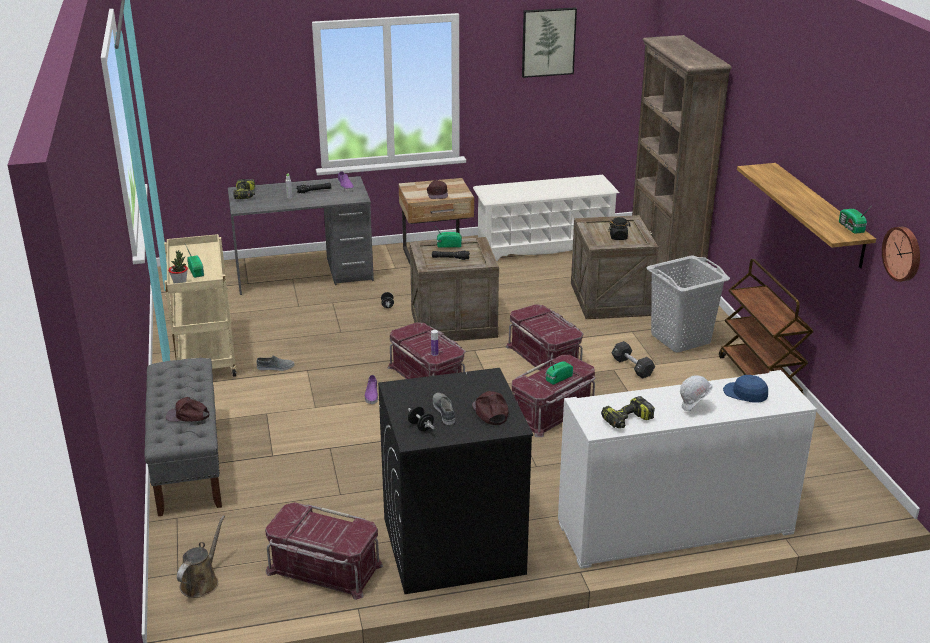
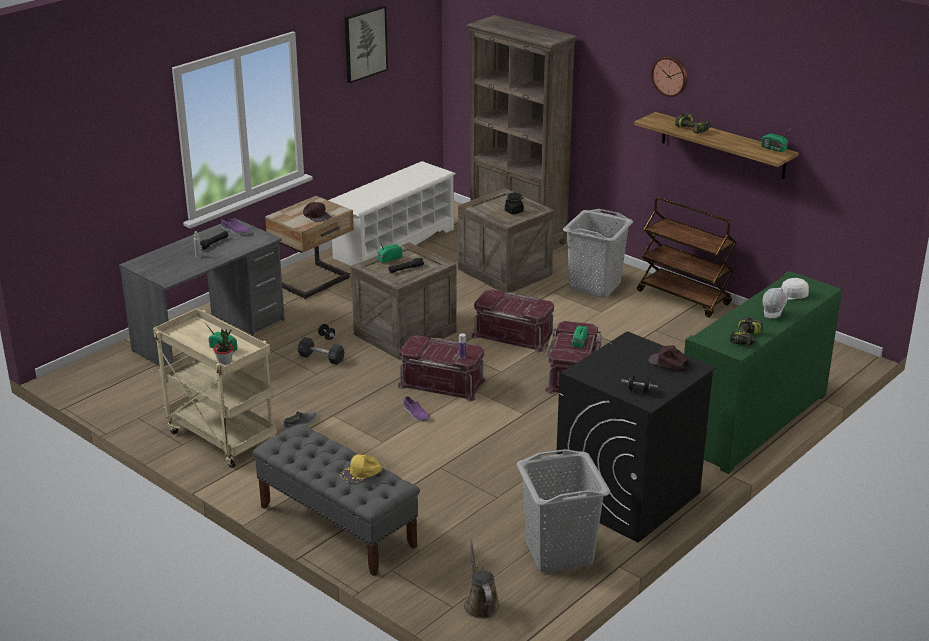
camera: 35 degrees left, 0 degrees up
brown cap [166,397,209,422] -> yellow cap [340,455,382,483]
power drill [233,179,255,199] -> power drill moved to [675,113,711,134]
red storage box [265,502,383,600] -> grey laundry basket [516,449,610,573]
grey shoe [433,393,455,425] -> none
white cabinet [558,370,817,569] -> green cabinet [684,271,842,474]
black dumbbell [612,341,655,379] -> black dumbbell moved to [298,337,345,365]
blue cap [723,375,768,403] -> white cap [778,278,809,300]
wall clock [882,227,920,282] -> wall clock moved to [651,56,688,97]

